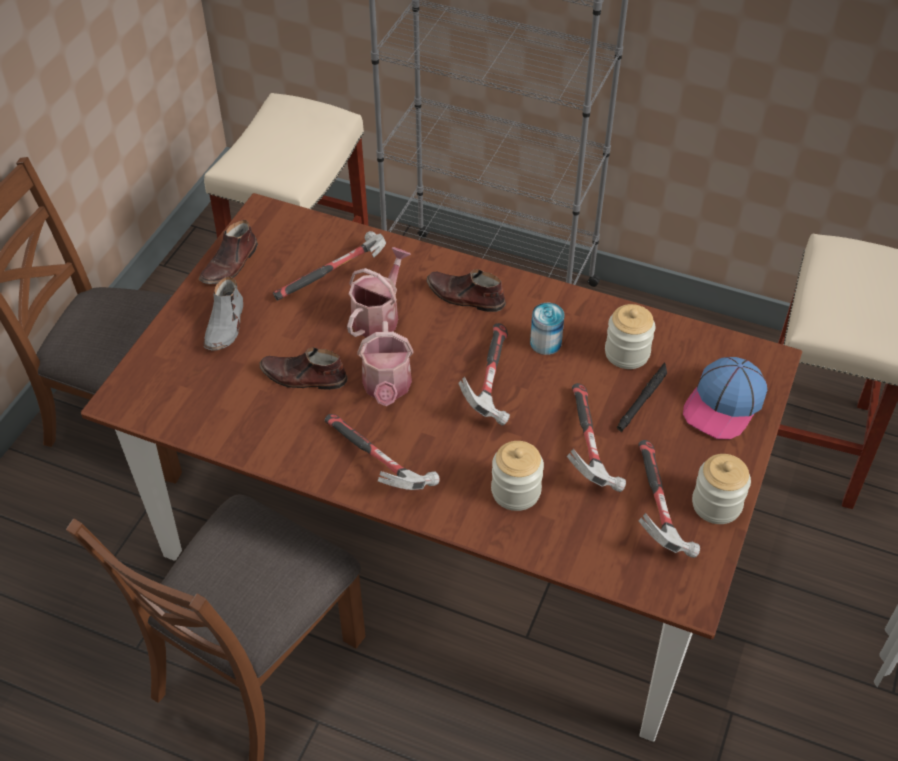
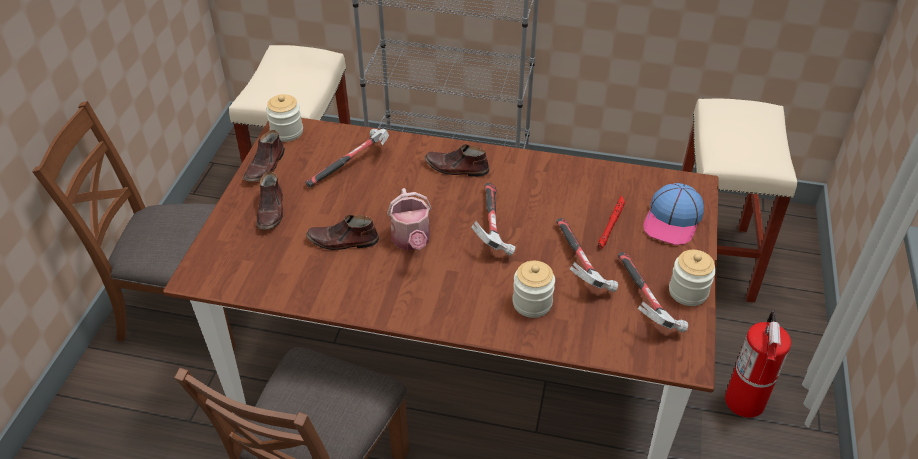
camera: 10 degrees left, 5 degrees down
grey shoe [204,276,243,350] -> brown shoe [257,171,283,229]
hammer [325,414,440,490] -> none
watering can [347,247,411,337] -> none
can [530,303,565,355] -> none
jar [605,304,655,369] -> jar moved to [266,94,303,142]
black flashlight [617,362,667,432] -> red flashlight [598,196,625,249]
none -> fire extinguisher [725,311,791,418]

